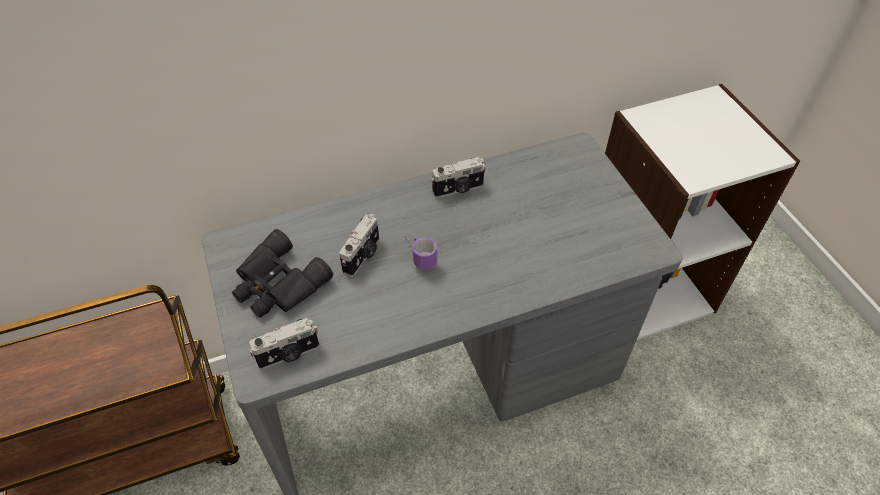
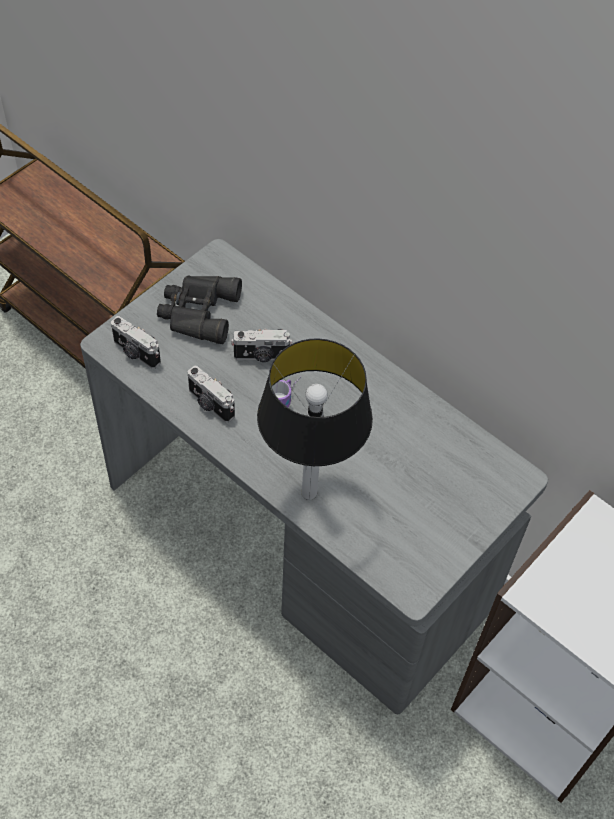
camera: 60 degrees right, 5 degrees up
camera [431,157,486,198] -> camera moved to [187,365,235,423]
none -> table lamp [257,338,373,500]

